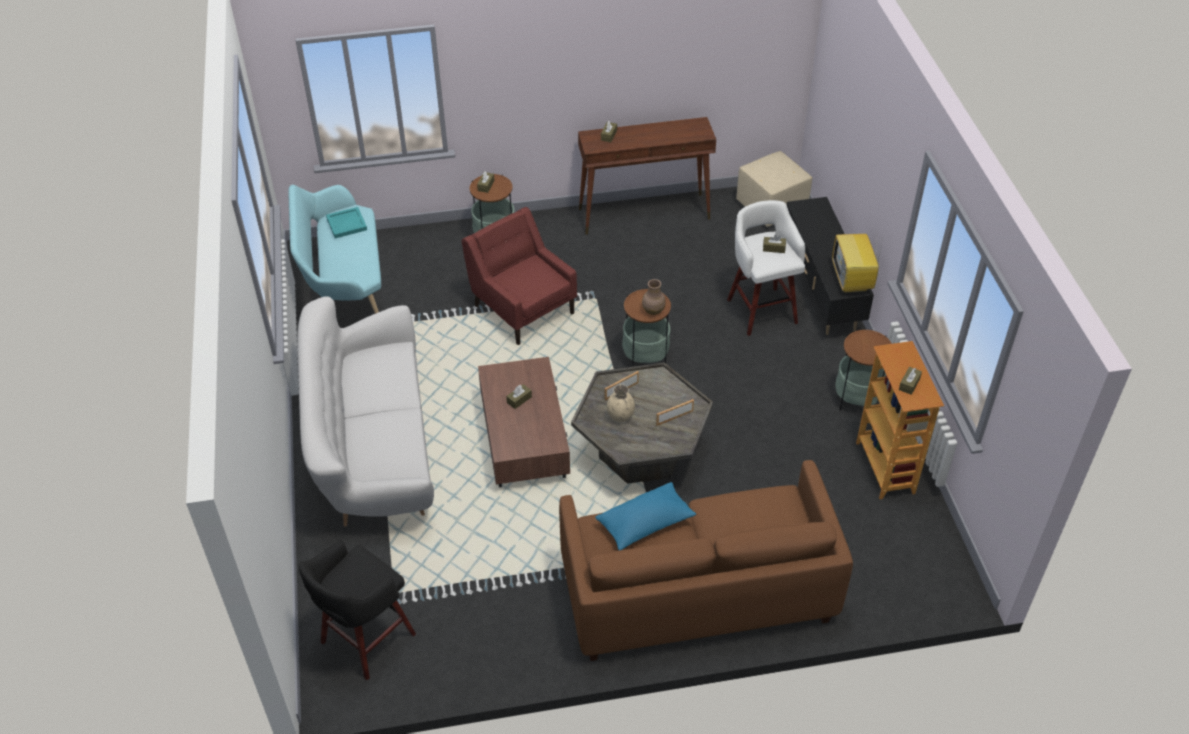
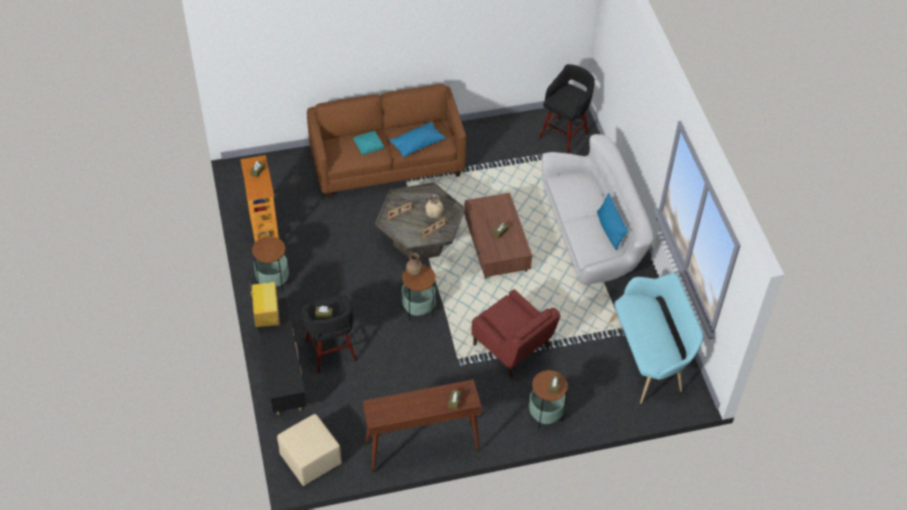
camera: 175 degrees right, 5 degrees up
turquoise tray [326,207,367,238] -> turquoise tray moved to [353,131,384,155]
white stool [727,200,805,336] -> black stool [301,295,357,373]
none -> blue pillow [597,193,629,250]

